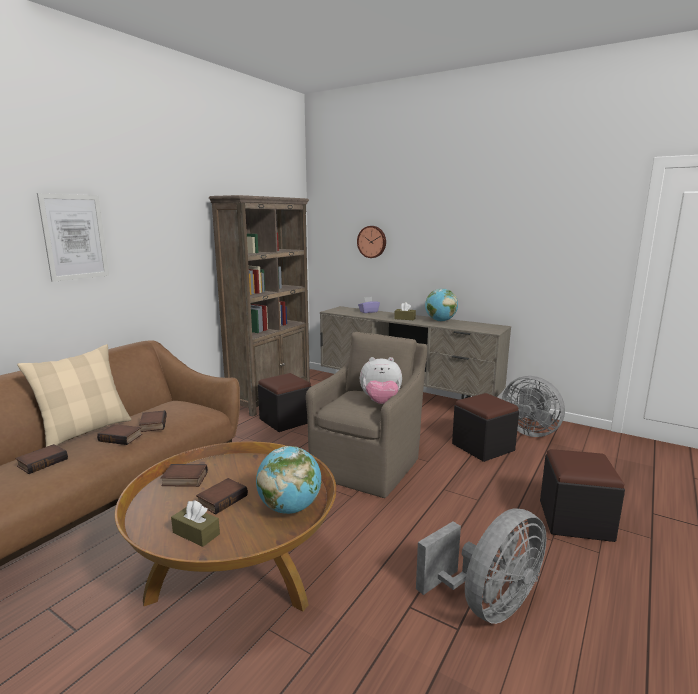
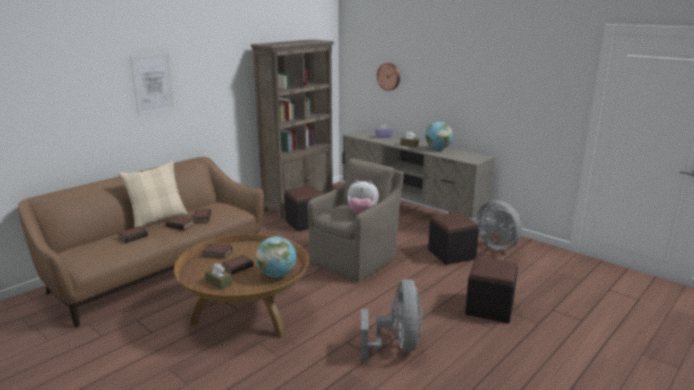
camera: 10 degrees right, 5 degrees up
grey fan [416,508,546,624] -> grey fan turned 60 degrees counterclockwise [361,279,423,362]

